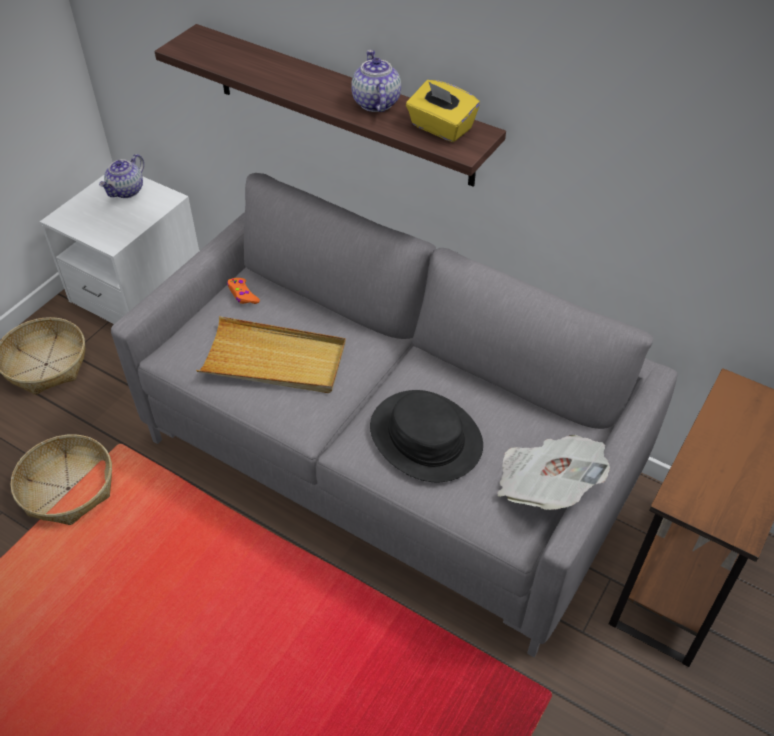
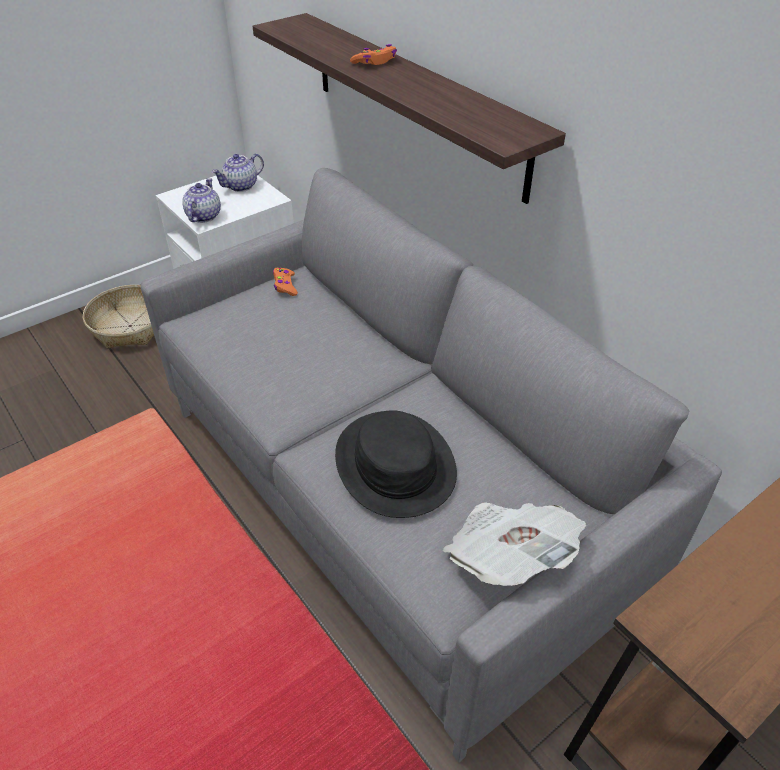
camera: 20 degrees right, 5 degrees down
basket [11,434,112,525] -> none
beige tray [196,316,346,393] -> none
teapot [351,50,401,112] -> teapot moved to [182,178,221,223]
yellow tissue box [406,80,480,142] -> none
none -> orange game controller [350,44,397,65]

